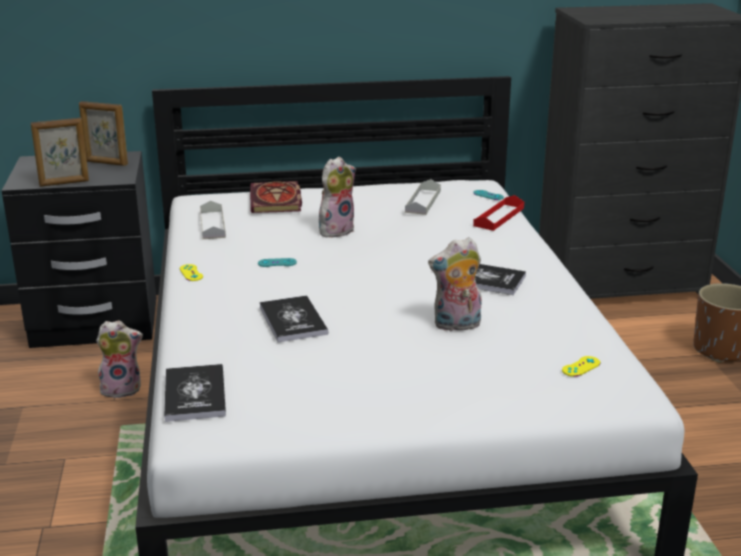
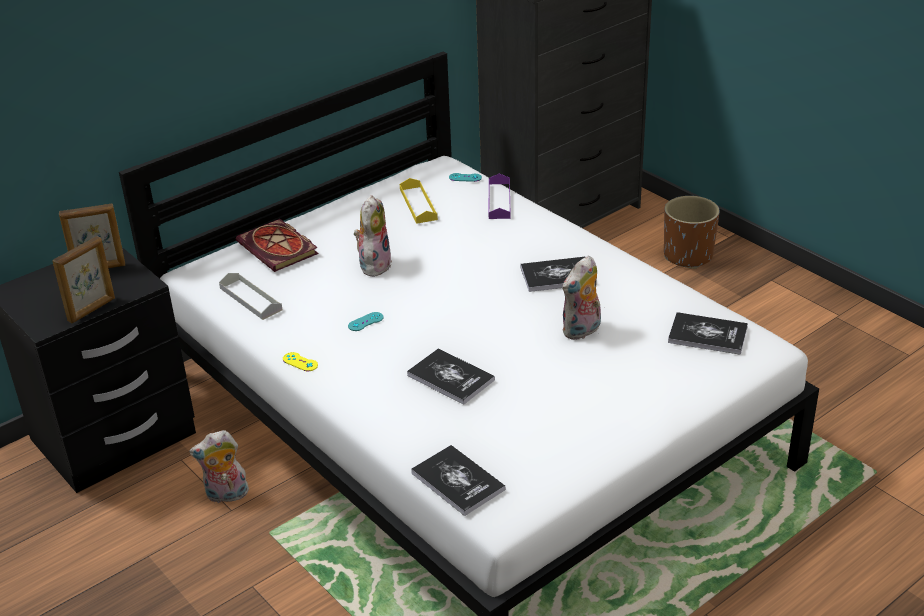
camera: 30 degrees left, 10 degrees up
plush toy [96,320,143,398] -> plush toy turned 150 degrees counterclockwise [189,430,249,503]
grey tray [405,179,441,215] -> yellow tray [400,178,438,224]
red tray [473,195,524,231] -> purple tray [488,174,511,219]
yellow game controller [562,356,600,377] -> book [668,312,748,355]

